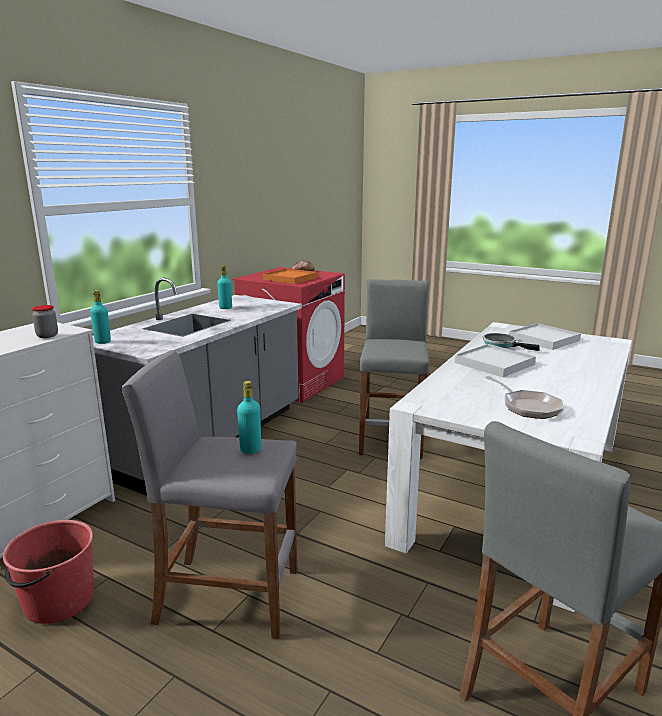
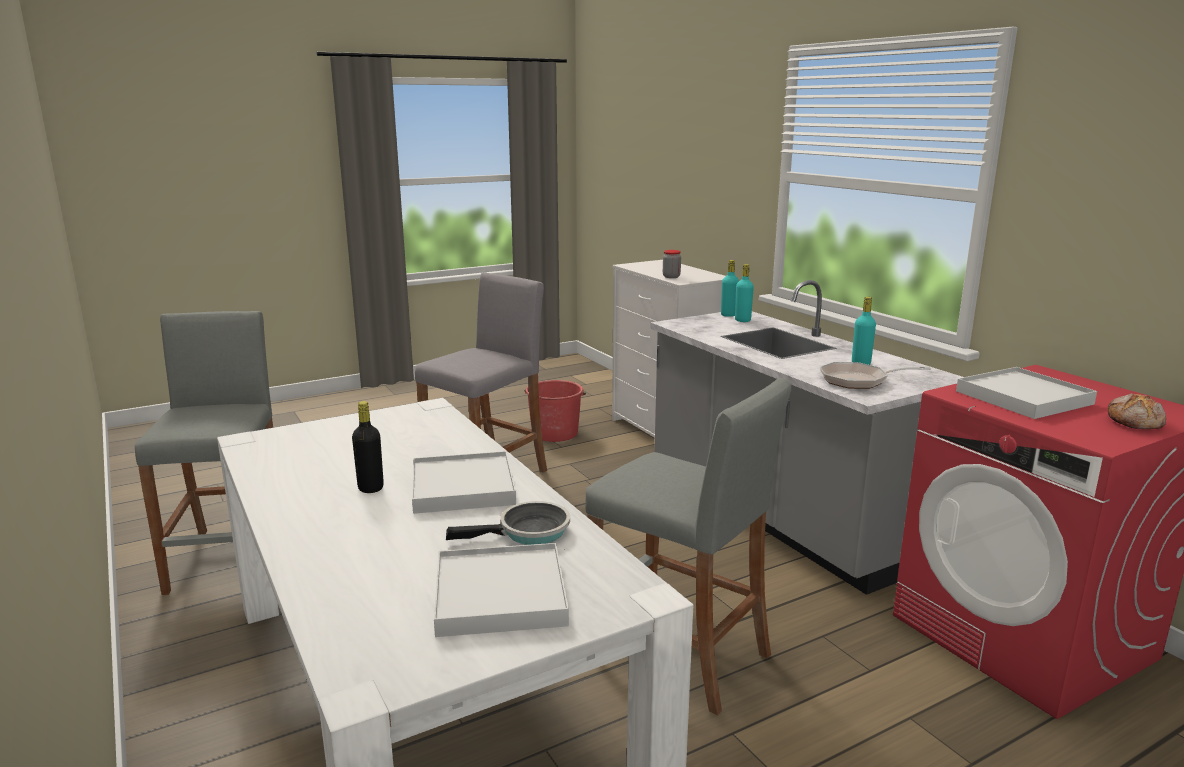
camera: 120 degrees right, 0 degrees up
turquoise bottle [237,381,261,454] -> turquoise bottle moved to [735,264,754,322]
orange tray [263,268,318,284] -> white tray [956,367,1097,419]
frying pan [485,376,564,419] -> frying pan moved to [820,362,931,389]
none -> black bottle [352,401,384,493]

